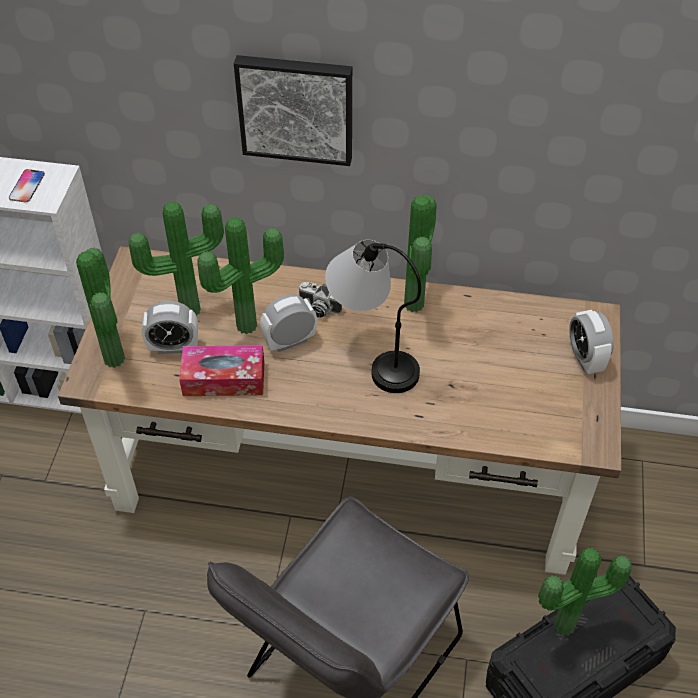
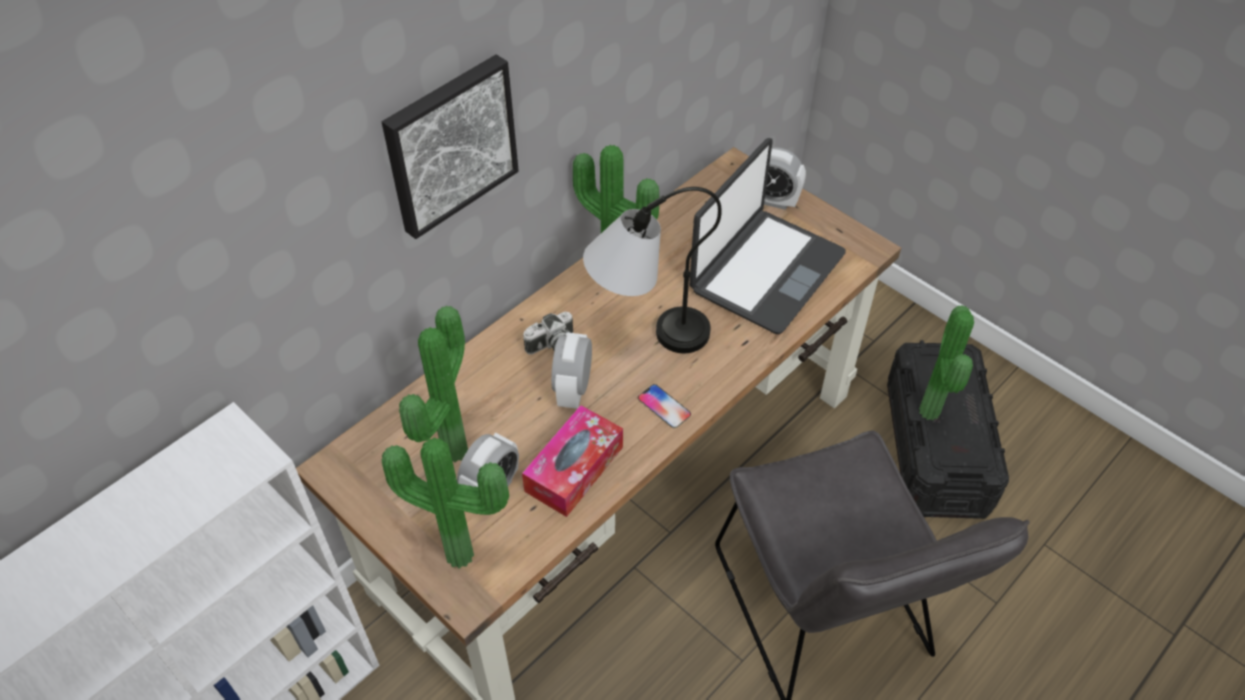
camera: 55 degrees left, 0 degrees up
phone [9,169,45,202] -> phone moved to [638,384,691,429]
potted plant [197,217,284,334] -> none
none -> laptop [689,138,846,334]

